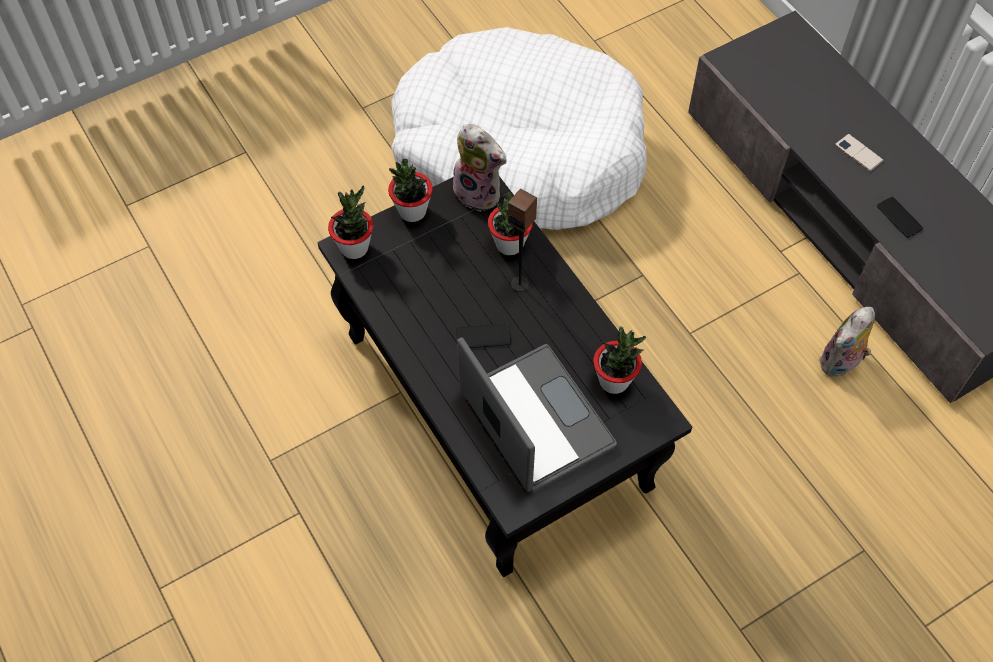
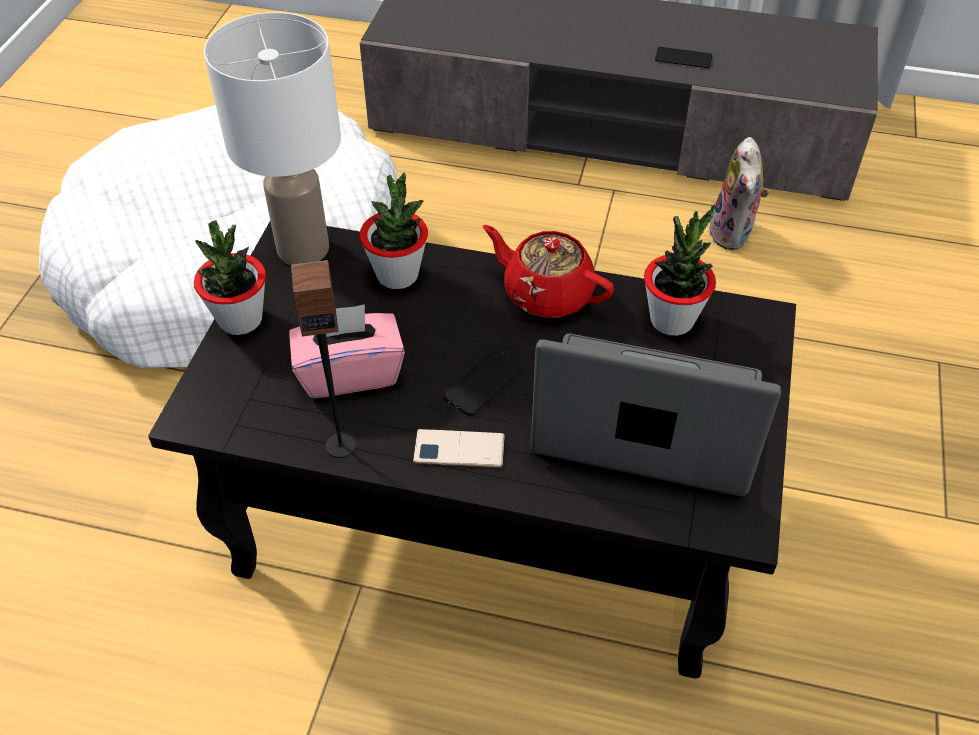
camera: 45 degrees left, 10 degrees down
potted plant [328,186,373,259] -> none
plush toy [453,124,507,212] -> white table lamp [204,12,341,265]
speaker [508,188,537,292] -> speaker moved to [291,260,356,458]
phone [835,134,883,172] -> phone moved to [413,429,505,468]
none -> pink tissue box [289,304,405,398]
none -> red teapot [483,225,614,318]

